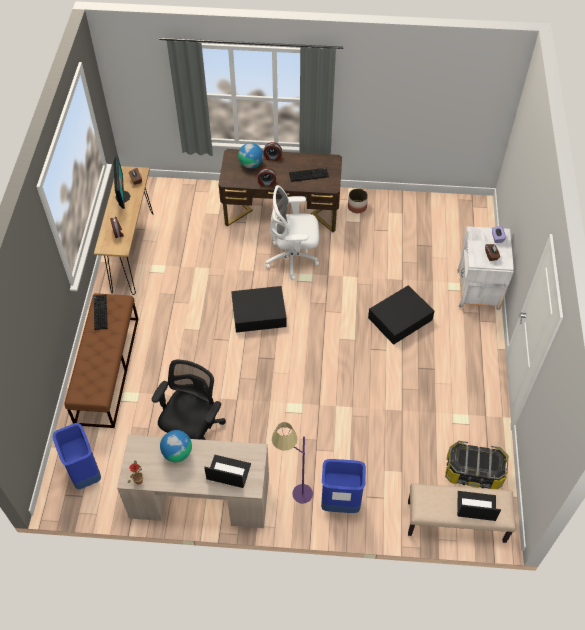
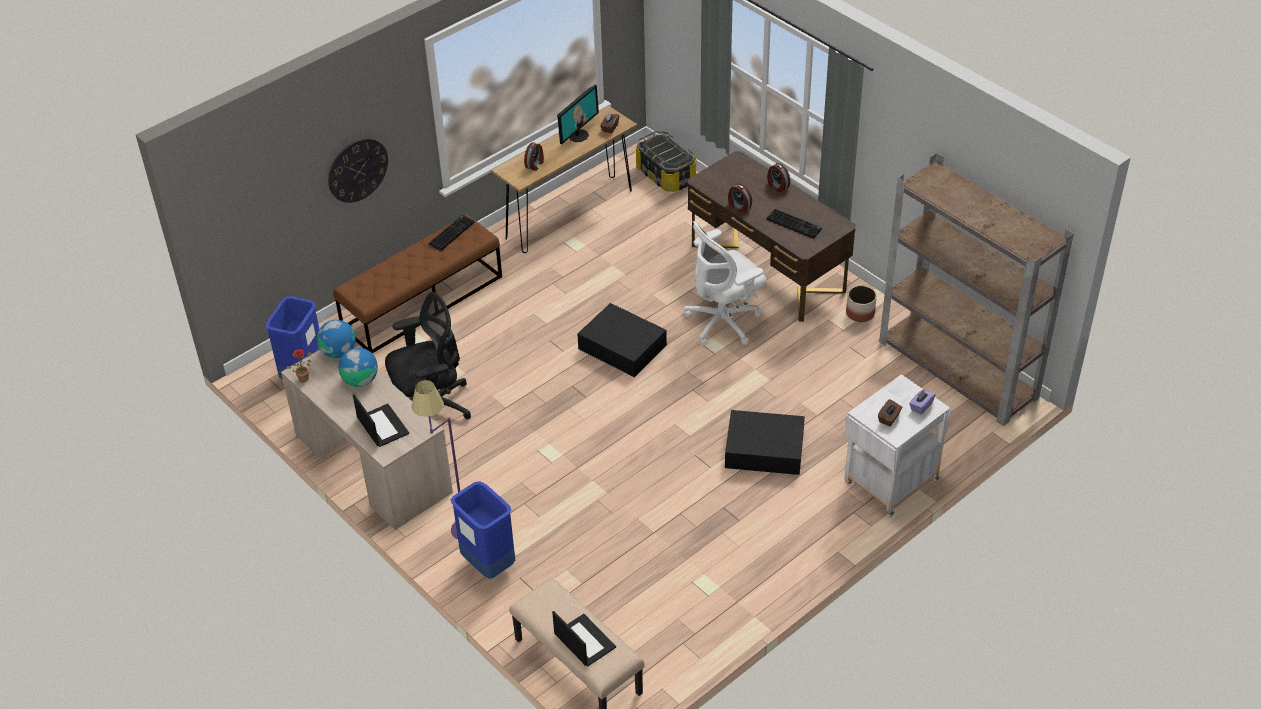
camera: 45 degrees right, 10 degrees down
globe [238,143,263,168] -> globe moved to [317,320,355,358]
white office chair [266,185,319,280] -> white office chair turned 75 degrees counterclockwise [684,221,767,346]
storage box [445,441,508,489] -> storage box moved to [636,131,696,192]
none -> wall clock [328,138,388,203]
none -> brown bookcase [879,153,1074,426]

